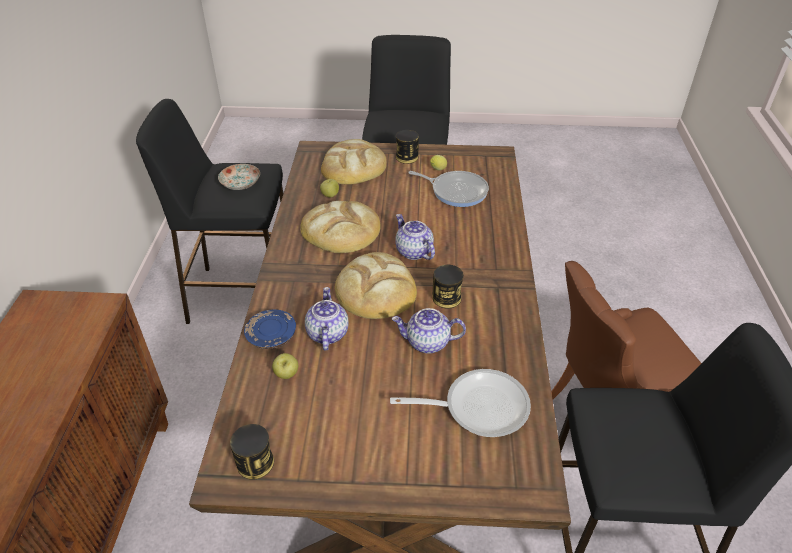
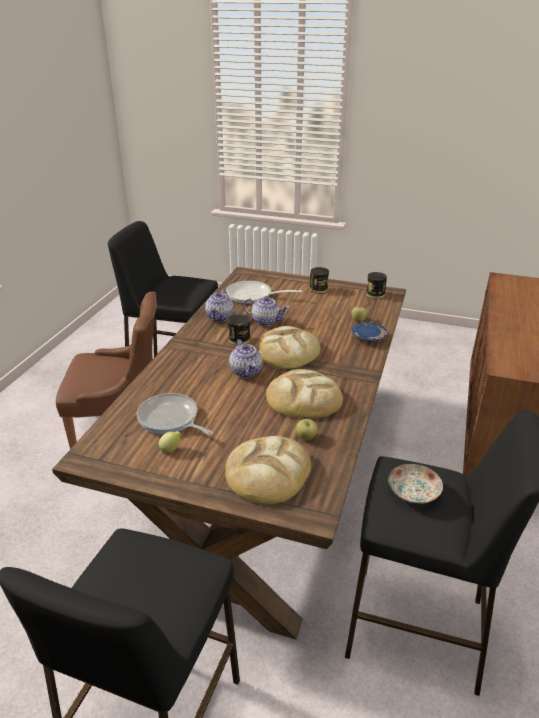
camera: 165 degrees left, 10 degrees down
teapot [305,287,349,350] -> teapot moved to [205,289,234,322]
can [396,130,419,164] -> can moved to [310,267,329,294]

